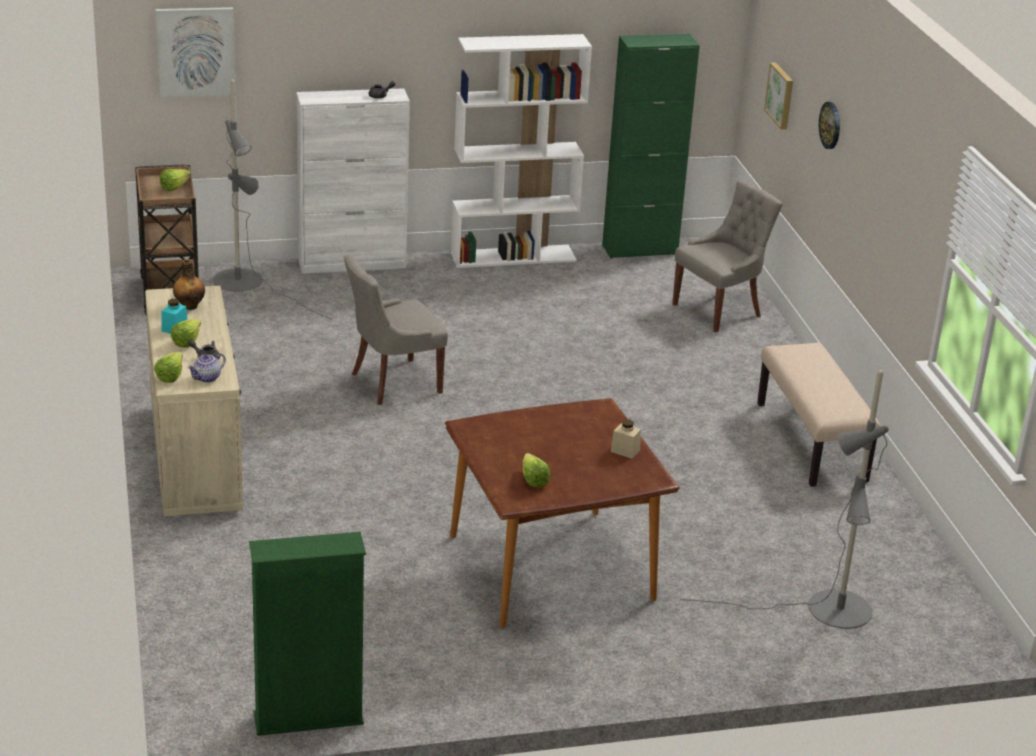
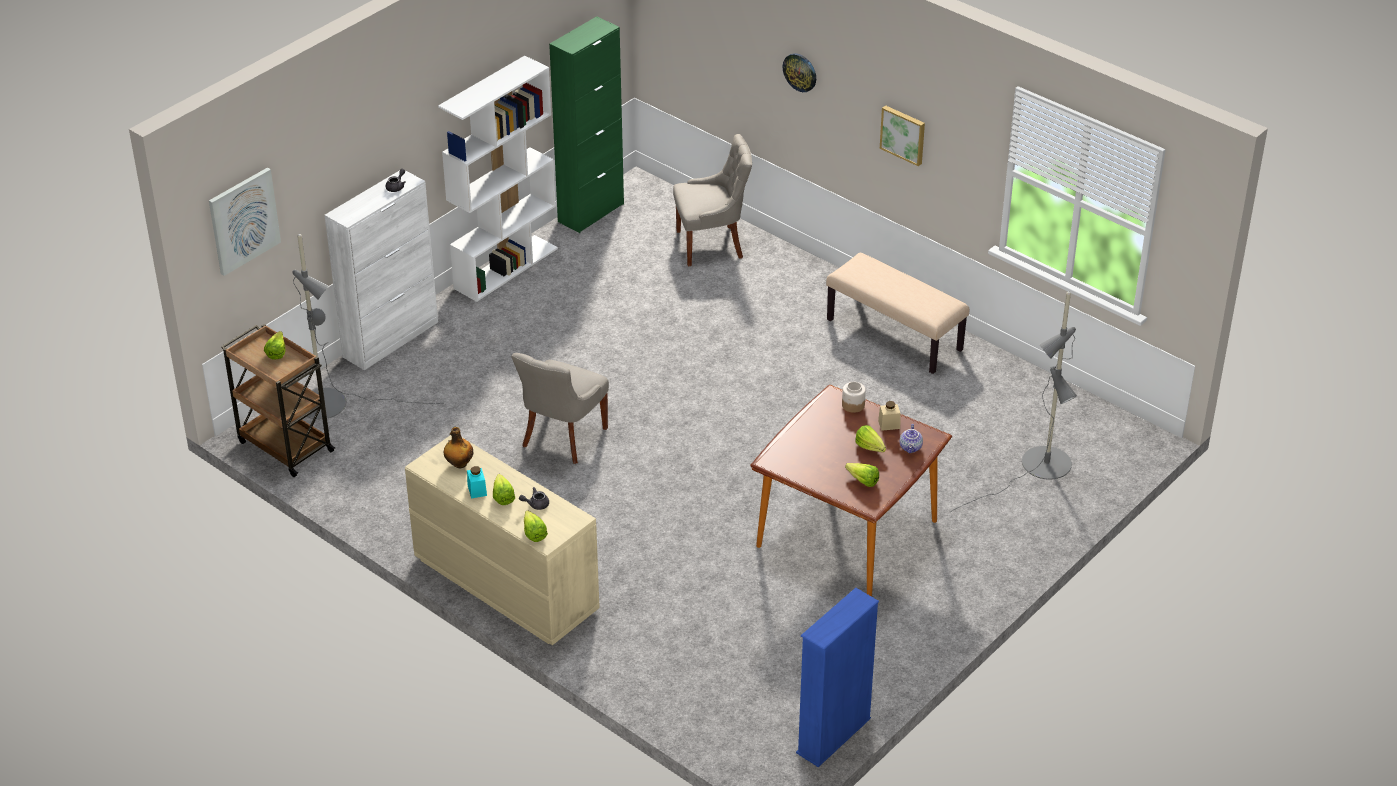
camera: 35 degrees left, 10 degrees up
teapot [188,353,226,383] -> teapot moved to [900,424,923,453]
green bookcase [249,532,366,736] -> blue bookcase [796,588,879,767]
grey chair [673,180,783,333] -> grey chair turned 60 degrees clockwise [673,134,752,267]
picture [764,62,793,129] -> picture moved to [880,105,925,166]
none -> jar [842,382,866,413]
none -> lettuce [855,425,886,452]

